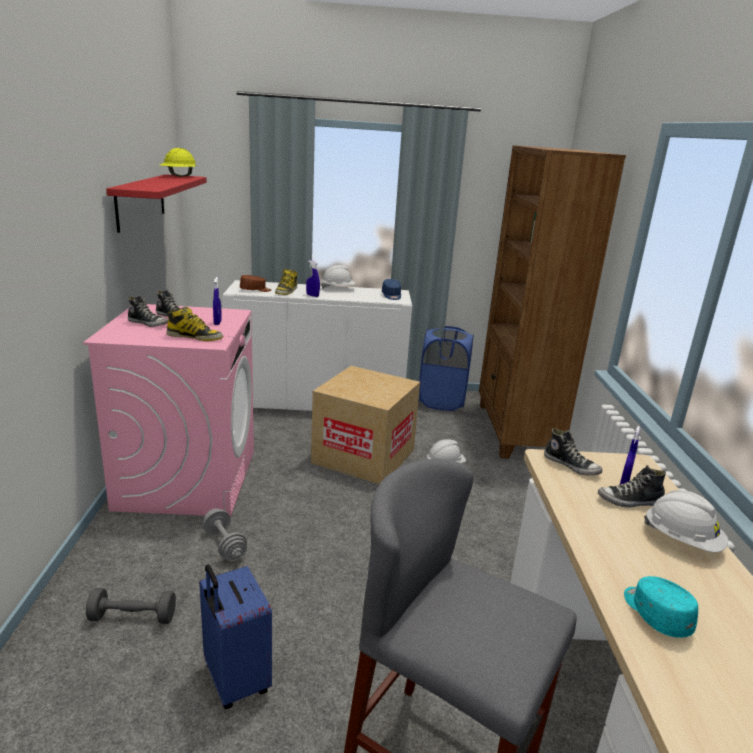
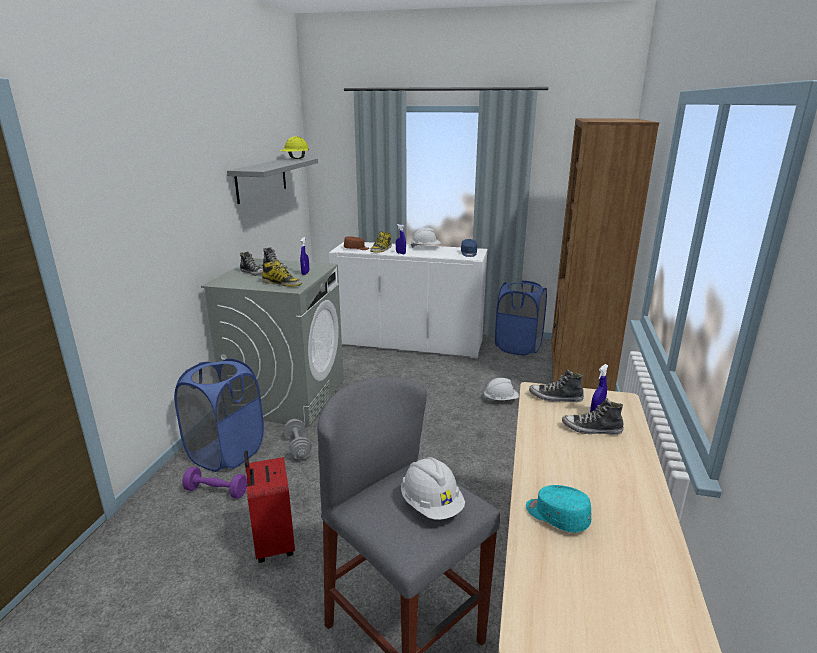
camera: 15 degrees right, 0 degrees up
pink washing machine [83,304,254,517] -> grey washing machine [201,258,344,427]
grey dumbbell [86,588,176,624] -> purple dumbbell [182,467,247,499]
red shelf [106,174,207,233] -> grey shelf [227,158,318,204]
blue suitcase [199,565,272,709] -> red suitcase [244,450,295,563]
cardboard box [311,366,420,484] -> none
shoe [544,428,602,475] -> shoe turned 135 degrees clockwise [529,369,584,402]
turquoise cap [624,576,698,638] -> turquoise cap turned 45 degrees counterclockwise [526,485,592,533]
white hard hat [644,490,728,553] -> white hard hat moved to [401,457,465,520]
none -> blue laundry basket [174,359,264,472]

